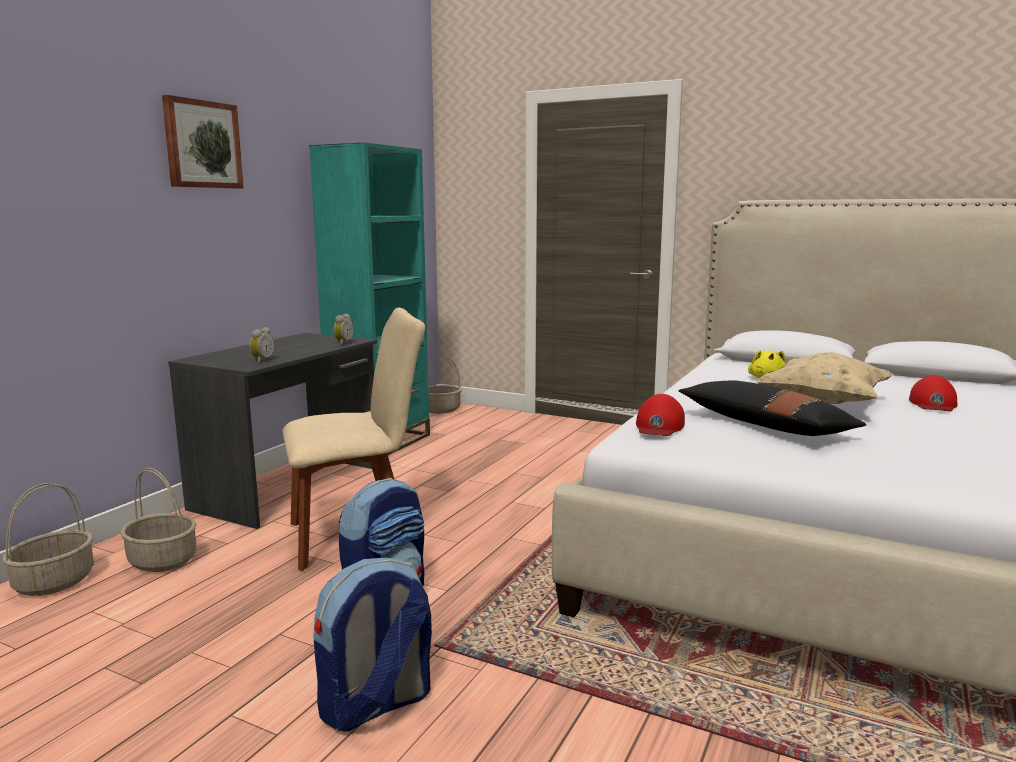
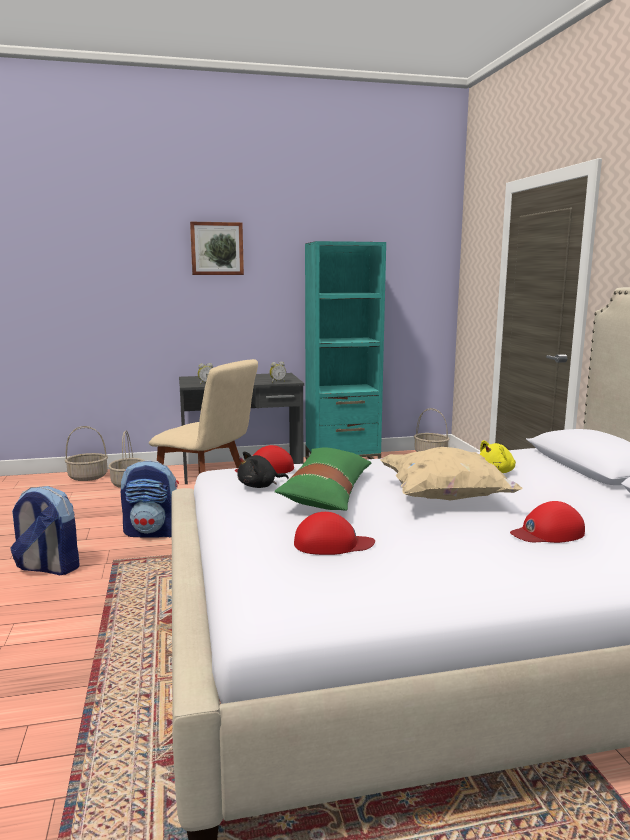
camera: 50 degrees right, 0 degrees up
black pillow [678,381,867,436] -> green pillow [274,447,372,511]
none -> black plush toy [237,451,289,488]
none -> red cap [294,512,375,555]

